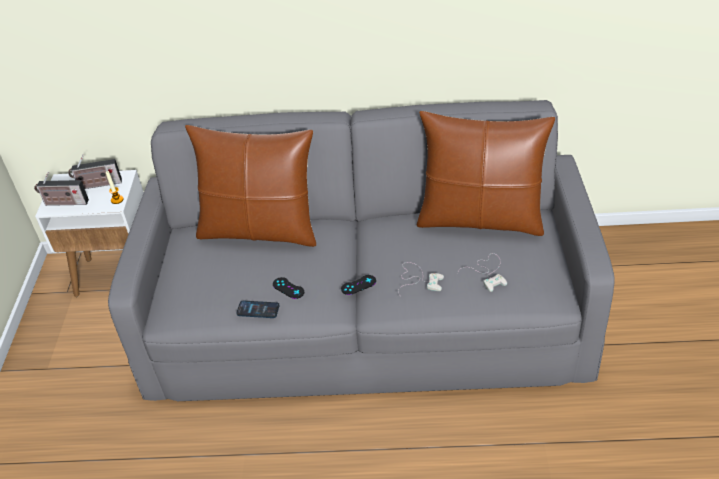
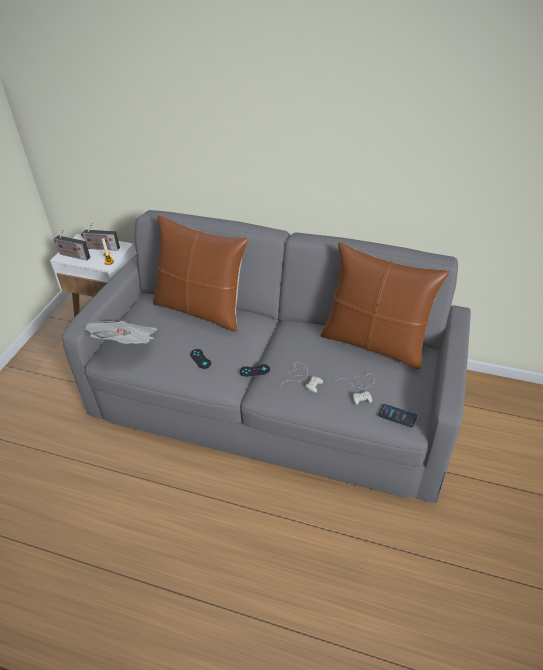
camera: 15 degrees right, 0 degrees up
phone [236,301,280,318] -> phone moved to [379,404,417,428]
none -> newspaper [85,321,158,344]

